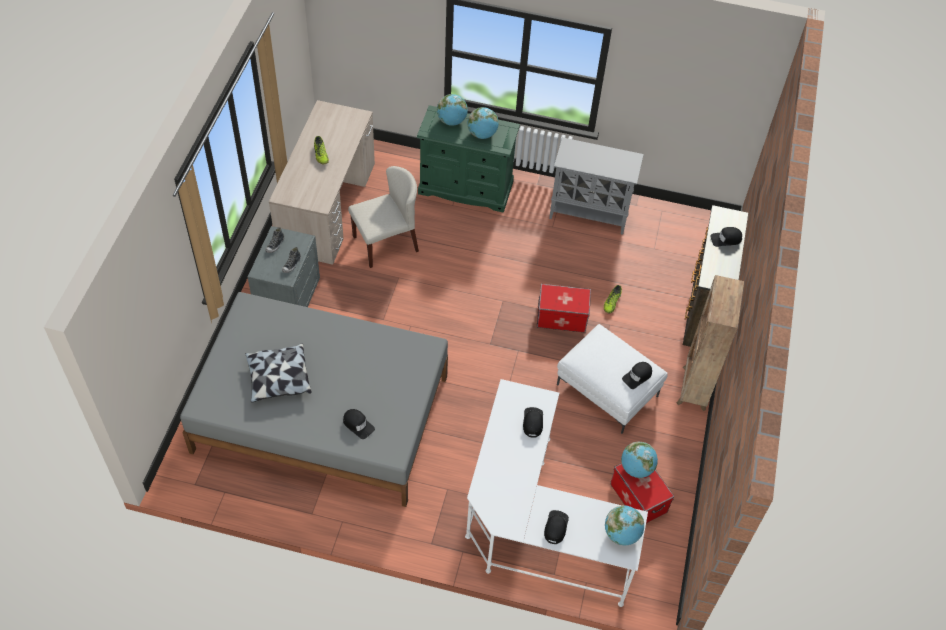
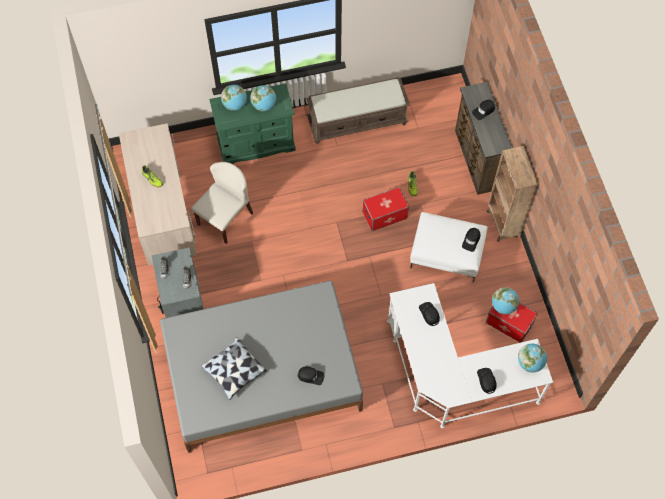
camera: 25 degrees left, 10 degrees up
grey cabinet [549,137,644,235] -> brown bench [306,77,410,144]

